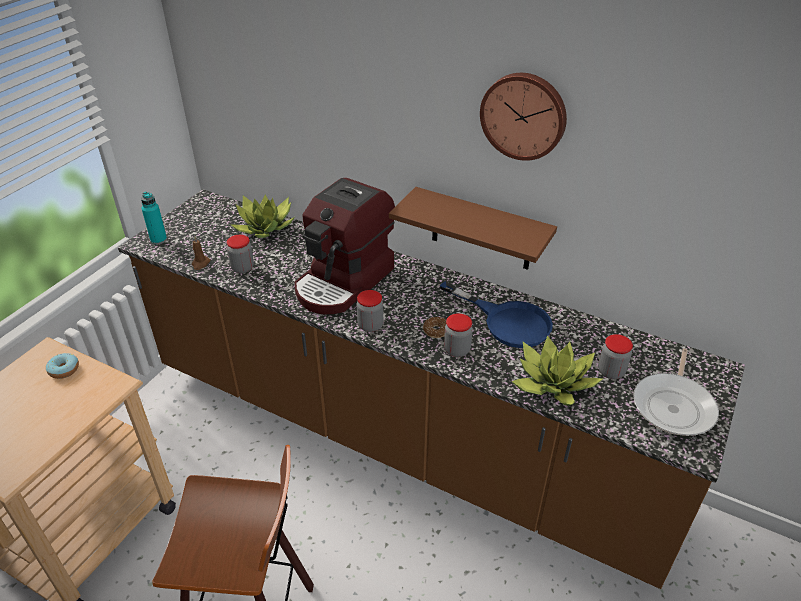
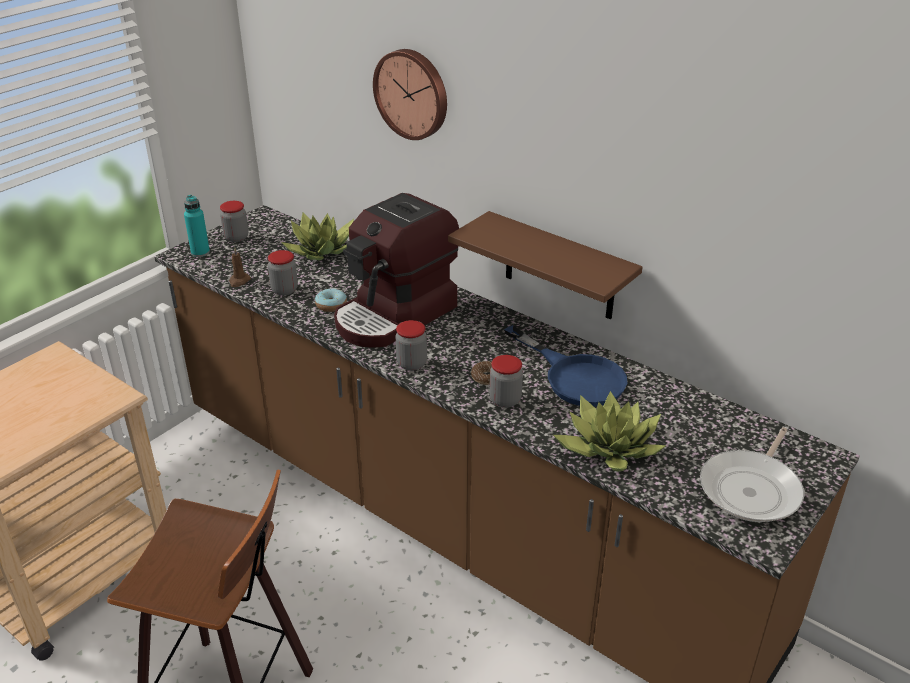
camera: 10 degrees right, 5 degrees down
donut [46,353,79,379] -> donut moved to [315,289,347,312]
wall clock [480,73,567,161] -> wall clock moved to [373,49,447,140]
jar [598,334,633,379] -> jar moved to [220,201,248,242]

